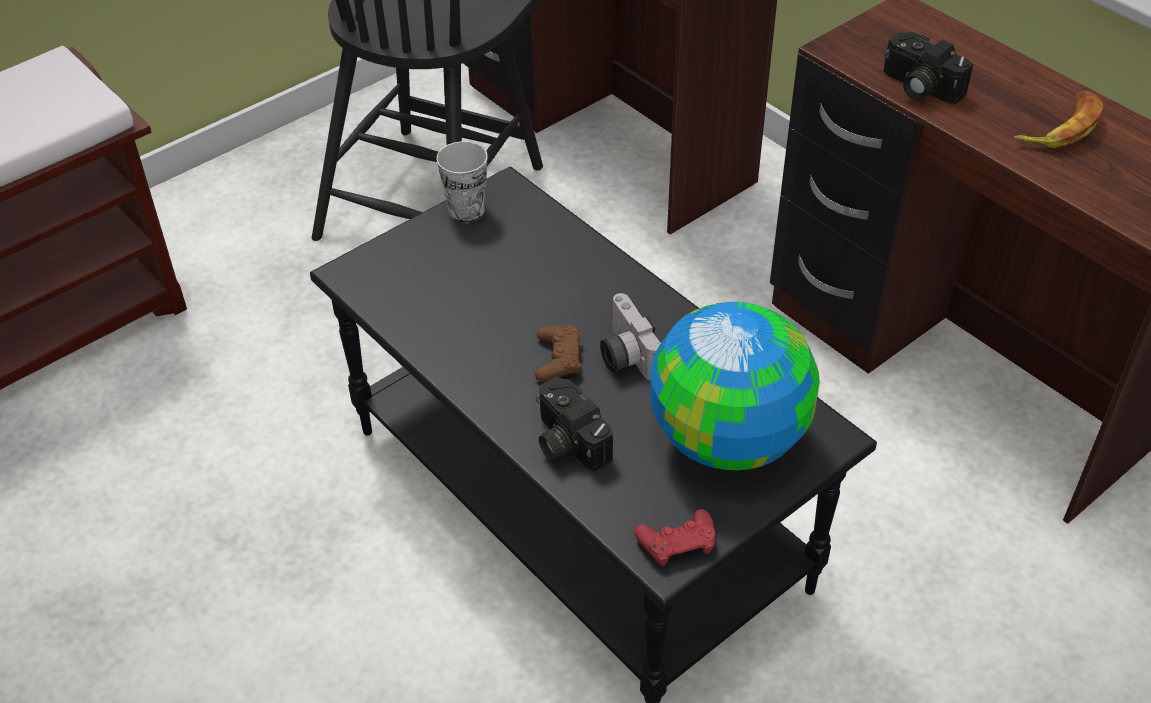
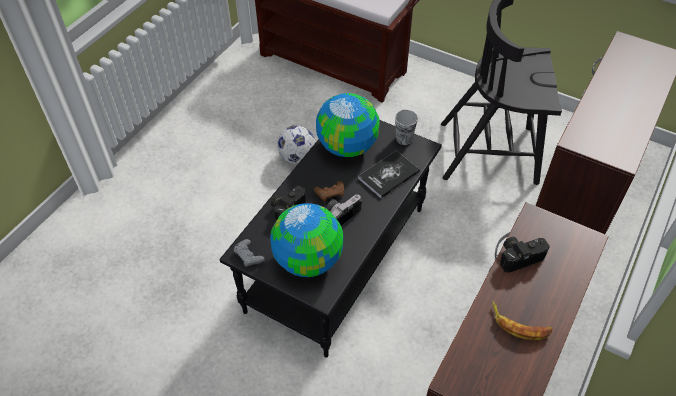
camera: 70 degrees right, 5 degrees up
red game controller [634,509,716,566] -> grey game controller [234,239,264,267]
camera [884,32,973,104] -> camera turned 45 degrees clockwise [500,237,550,273]
none -> football [277,125,315,164]
none -> globe [316,93,379,157]
none -> book [358,151,420,198]

